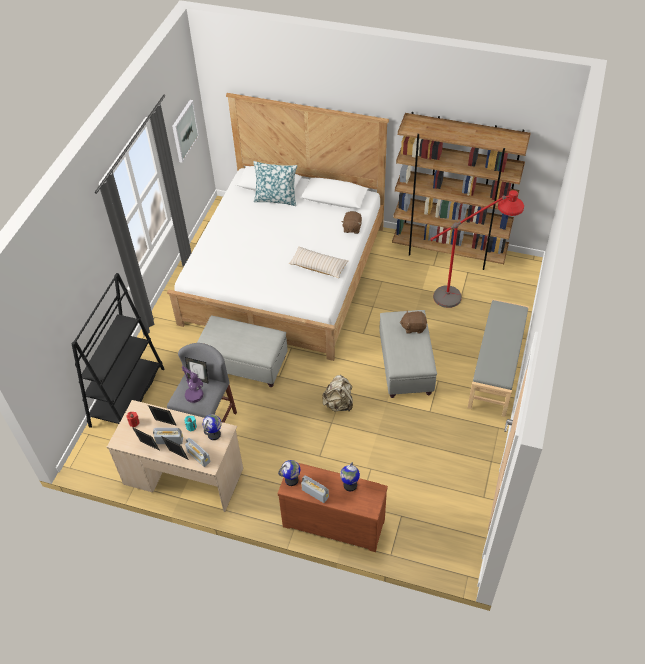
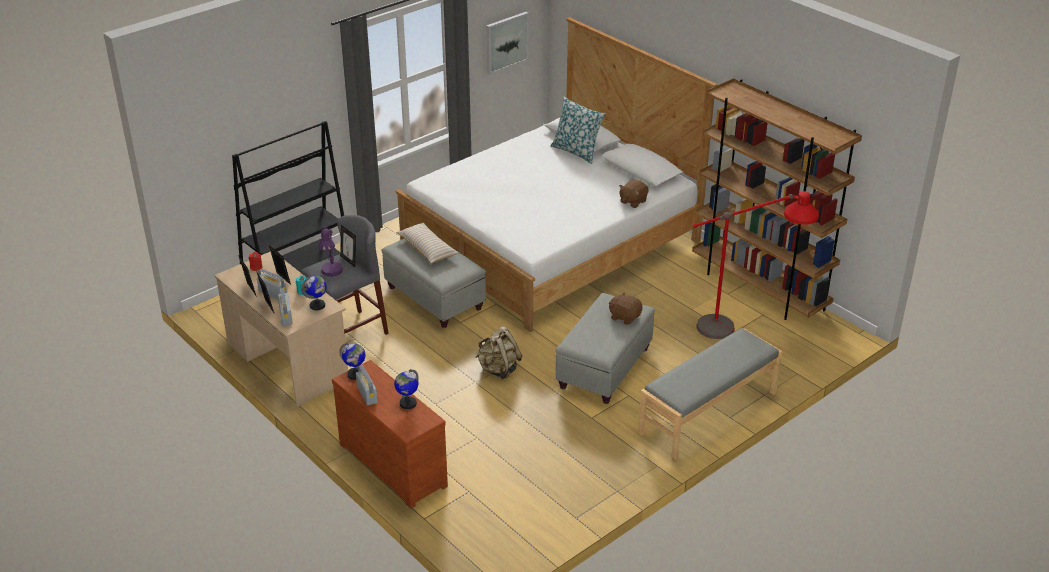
camera: 30 degrees right, 15 degrees down
beige pillow [288,247,348,278] -> beige pillow moved to [396,223,459,264]

